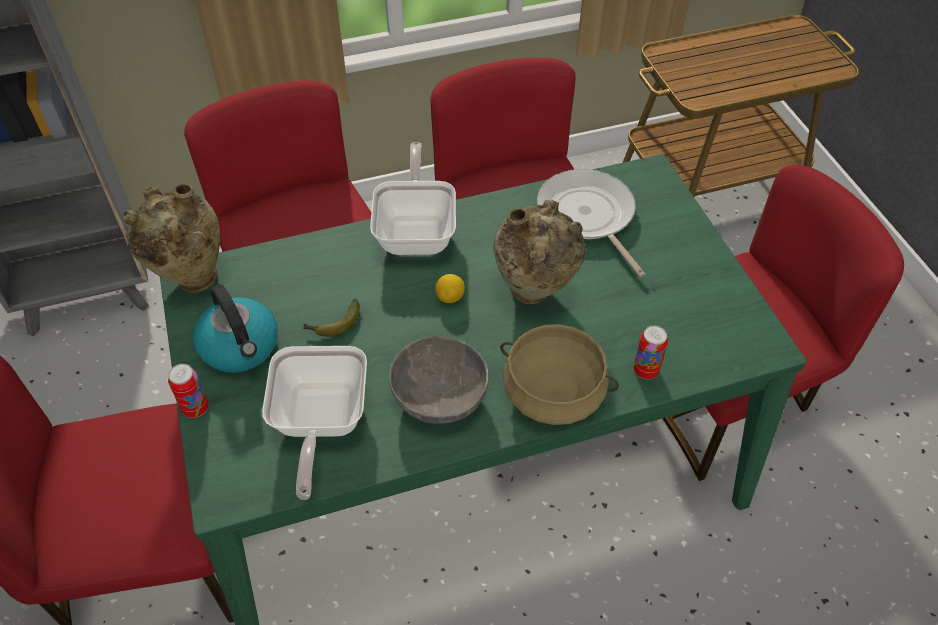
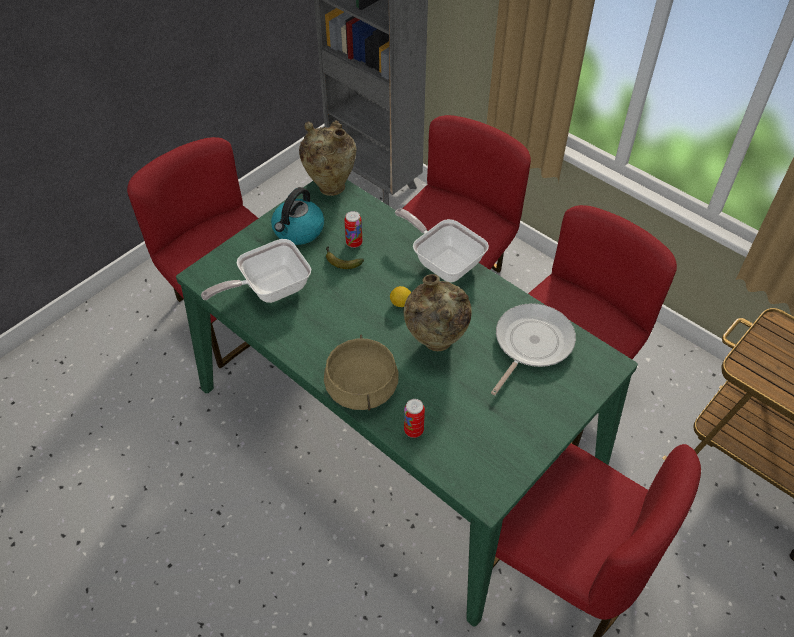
camera: 60 degrees right, 0 degrees up
can [168,364,209,418] -> can moved to [344,211,362,248]
frying pan [370,142,456,255] -> frying pan turned 105 degrees counterclockwise [395,208,489,282]
grey bowl [389,336,488,424] -> none

